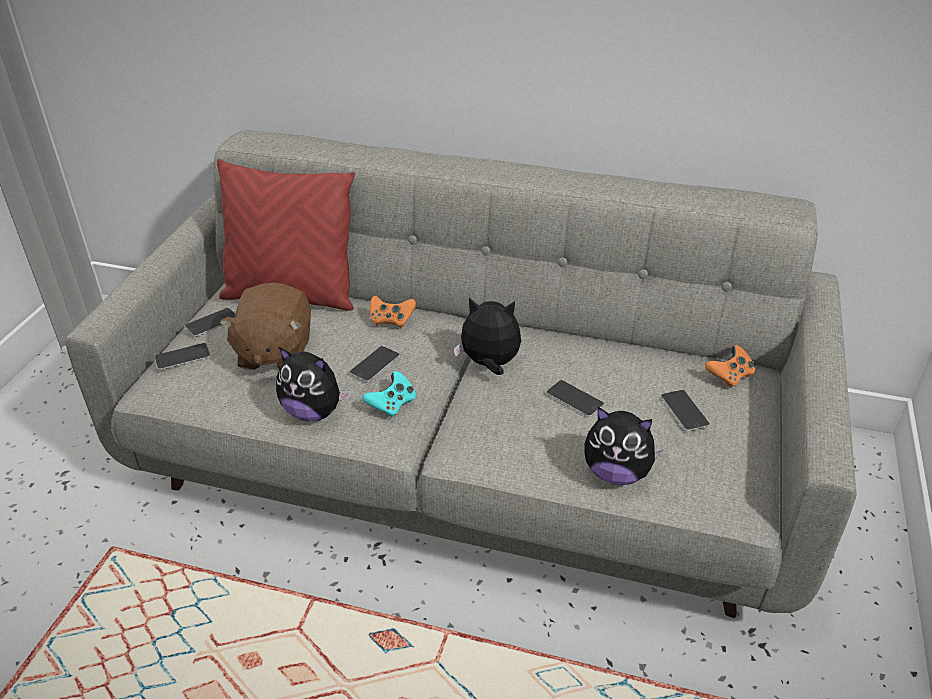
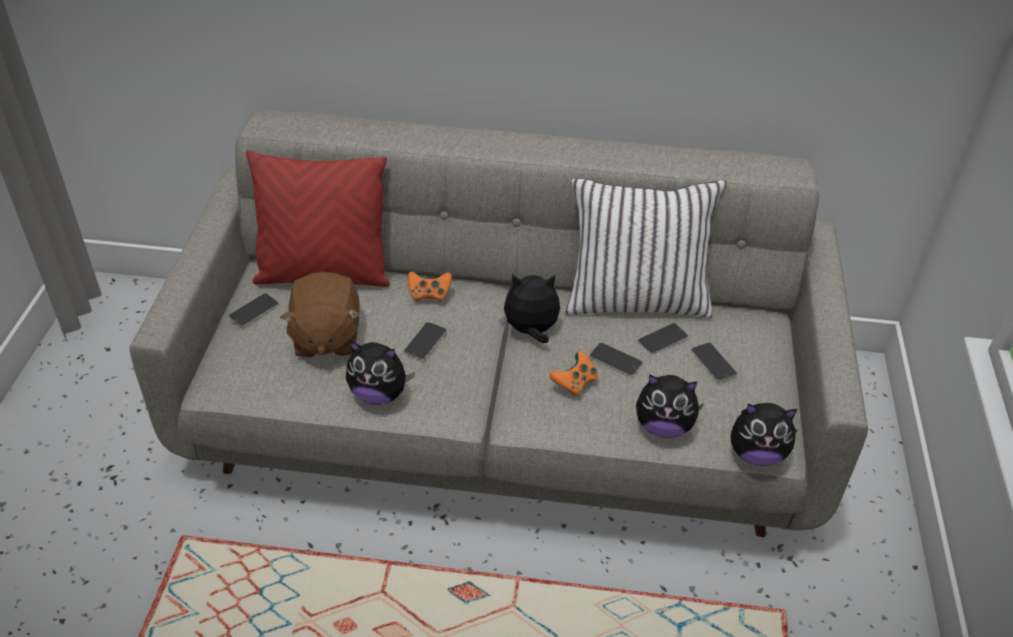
camera: 10 degrees left, 5 degrees up
phone [154,343,210,370] -> phone moved to [637,323,689,354]
turquoise game controller [363,371,416,418] -> none
orange game controller [705,345,755,388] -> orange game controller moved to [549,351,598,395]
none -> white pillow [564,178,726,318]
none -> plush toy [731,403,798,466]

